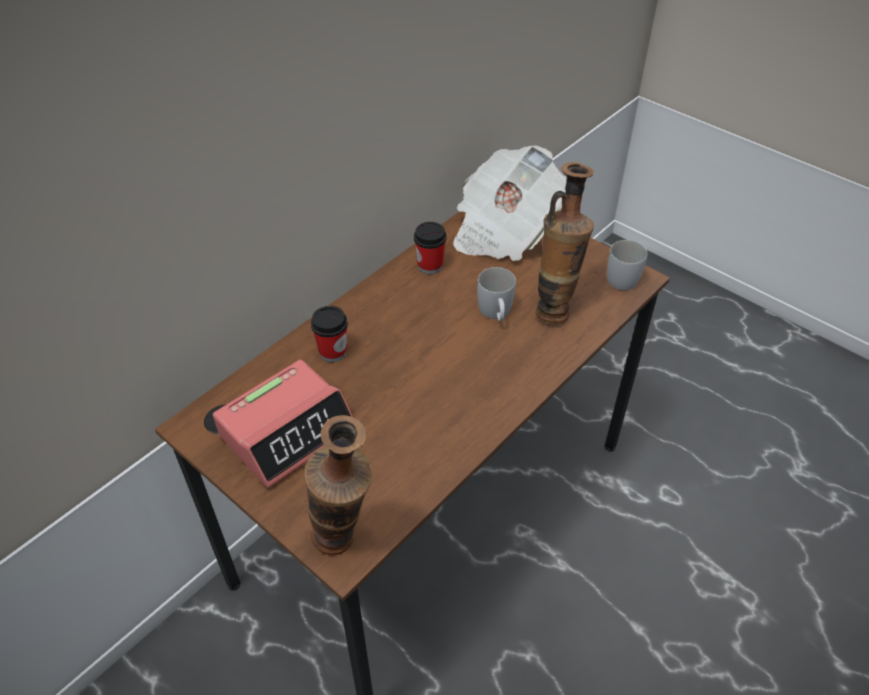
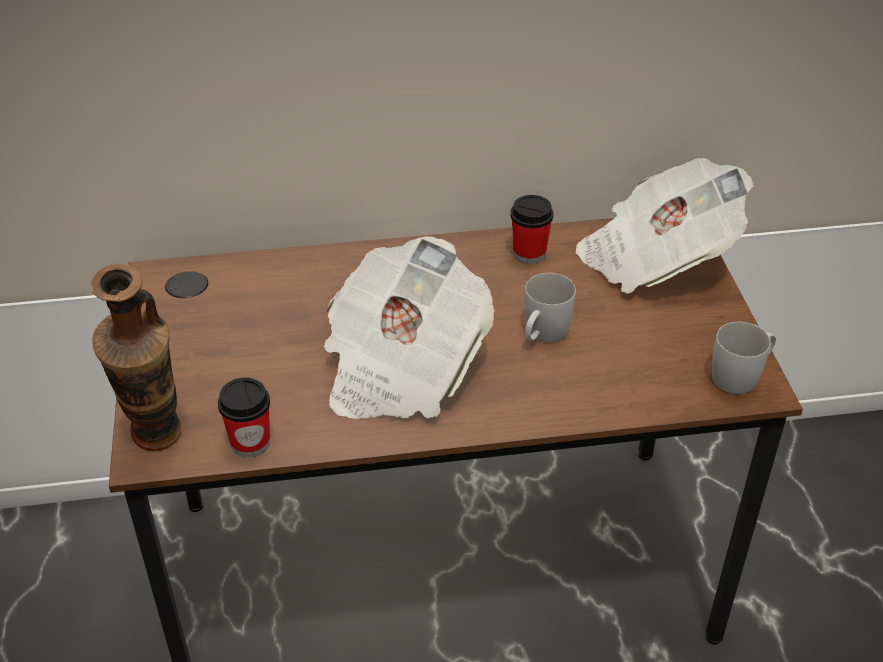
camera: 40 degrees right, 5 degrees down
alarm clock [213,360,353,488] -> none
cup [311,306,348,362] -> cup moved to [218,378,270,457]
vase [535,162,594,324] -> none
none -> newspaper [324,236,494,419]

